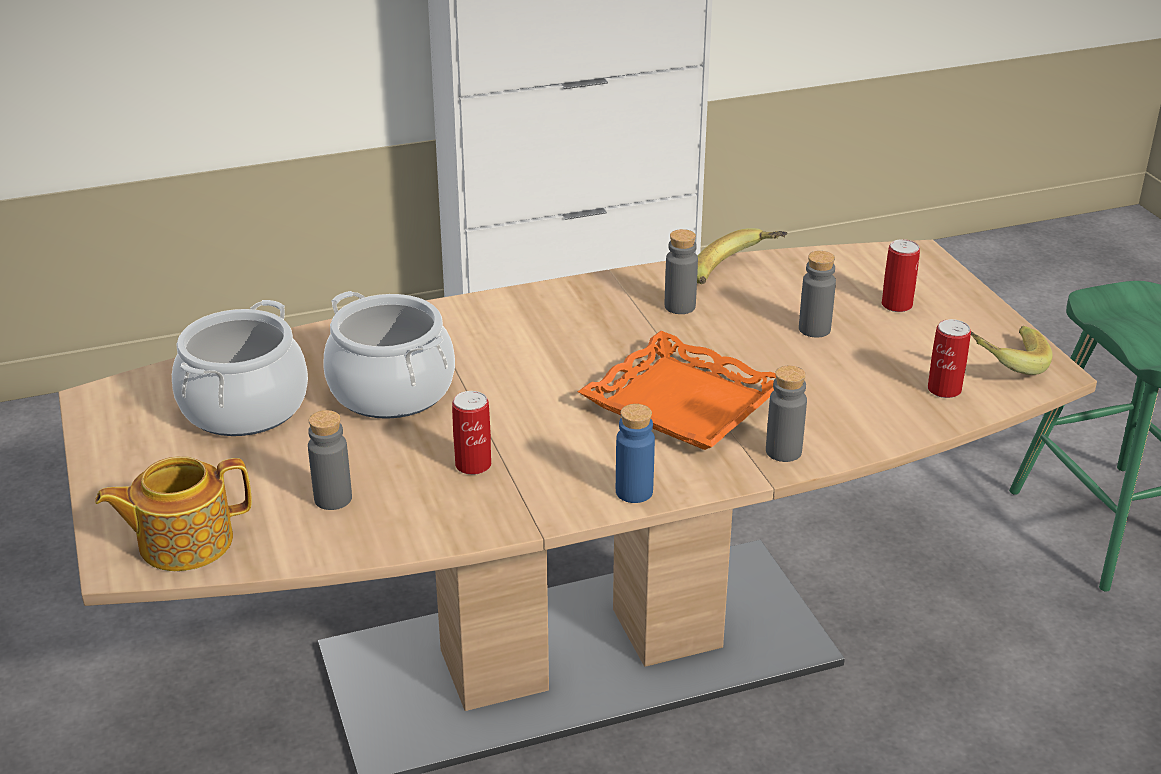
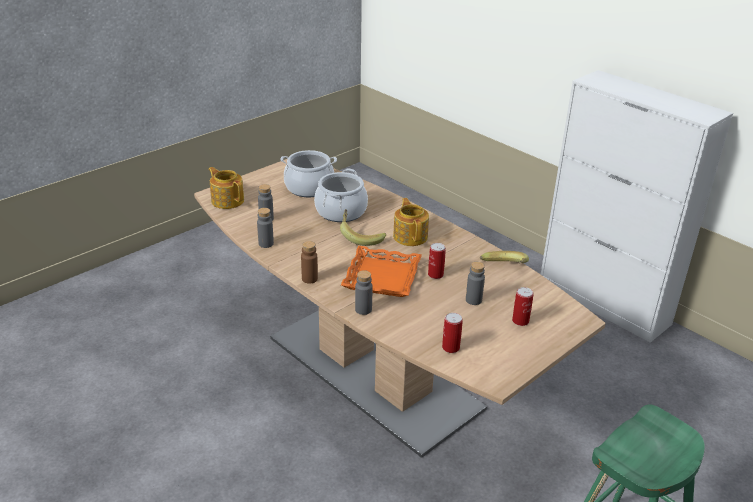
camera: 65 degrees right, 0 degrees up
can [452,391,491,475] -> can moved to [428,243,446,279]
blue bottle [616,404,655,503] -> brown bottle [301,241,318,284]
grey bottle [665,229,698,314] -> grey bottle moved to [257,208,274,248]
banana [971,326,1053,375] -> banana moved to [340,209,386,246]
none -> teapot [393,198,429,246]

